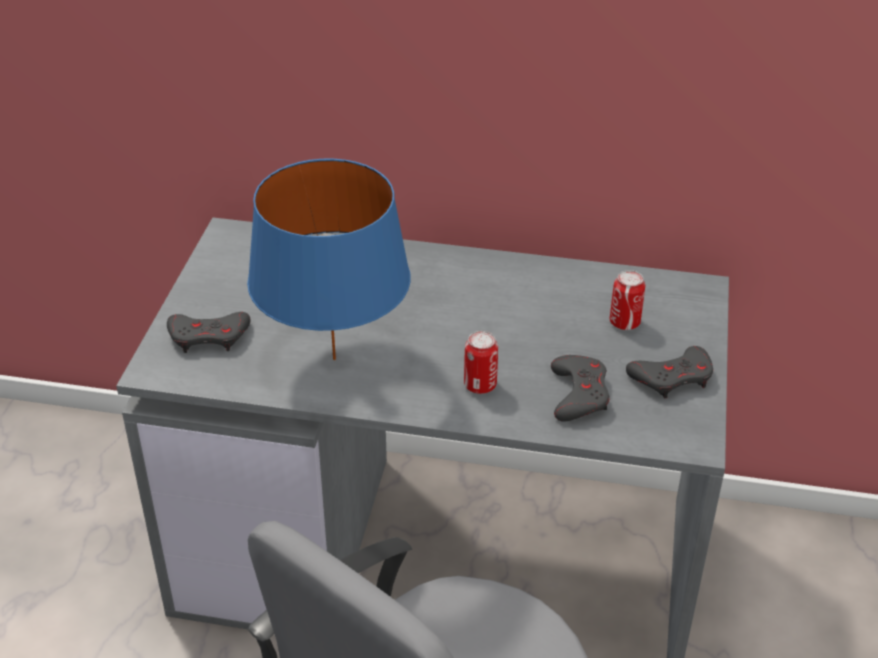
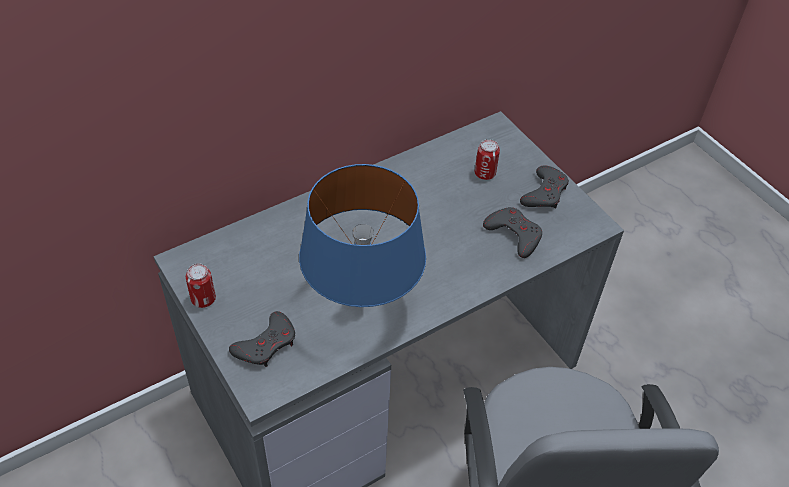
camera: 45 degrees left, 10 degrees up
can [464,331,498,394] -> can moved to [186,263,216,308]

